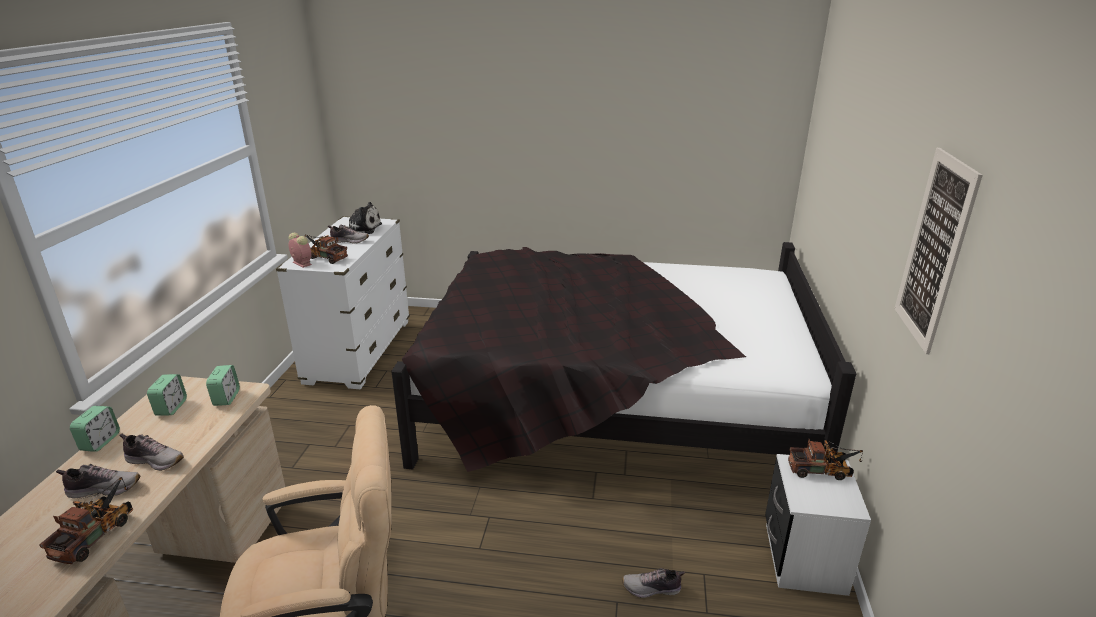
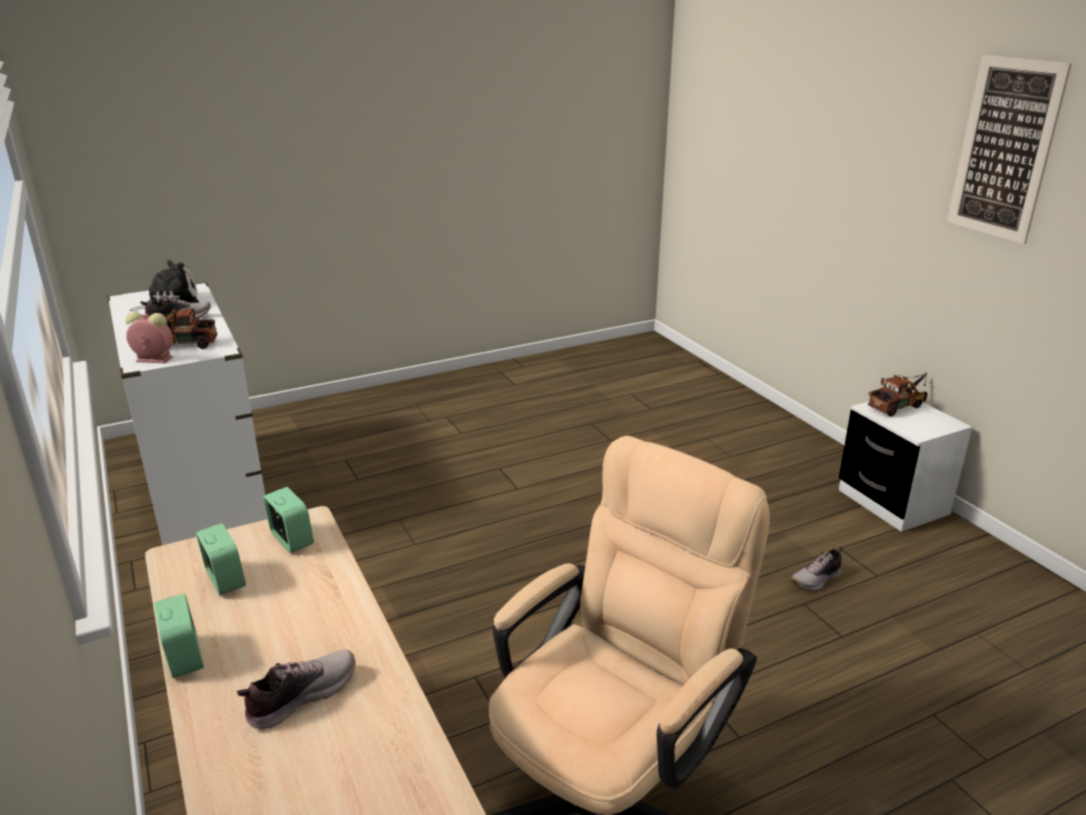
camera: 35 degrees left, 0 degrees up
toy truck [39,477,133,564] -> none
shoe [119,433,184,471] -> none
black bed [391,242,856,472] -> none

